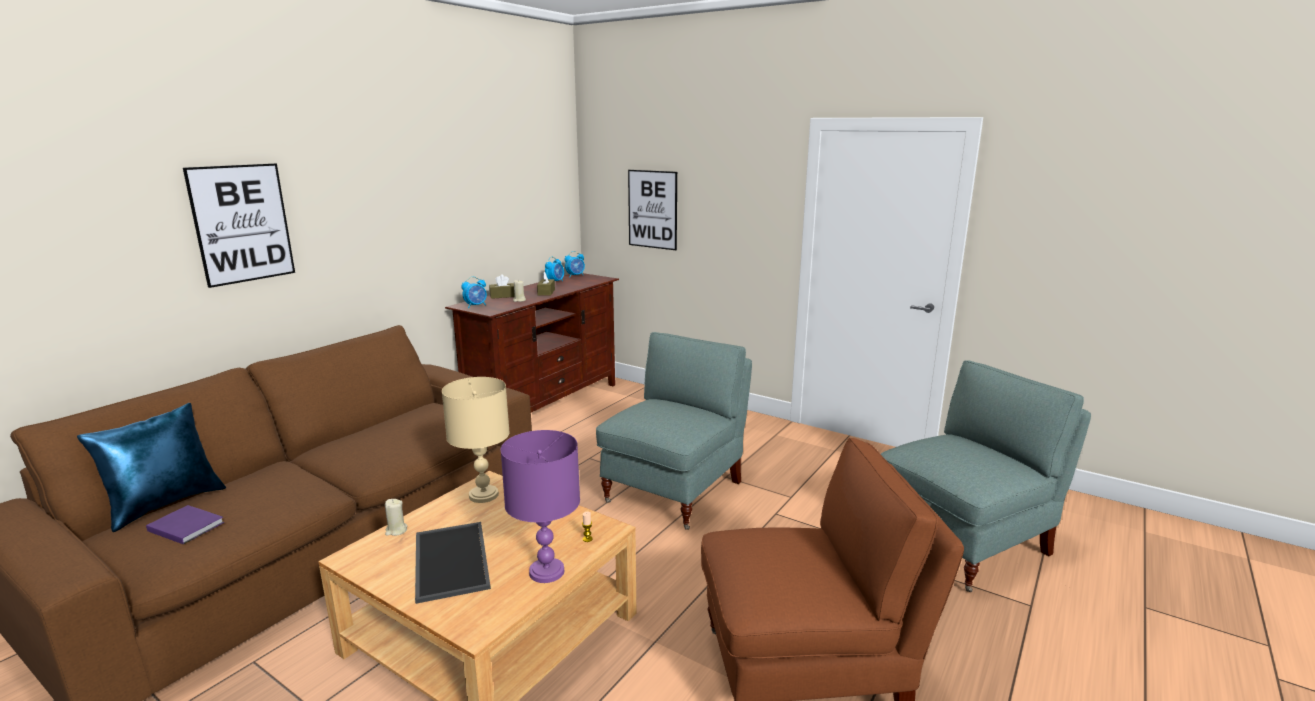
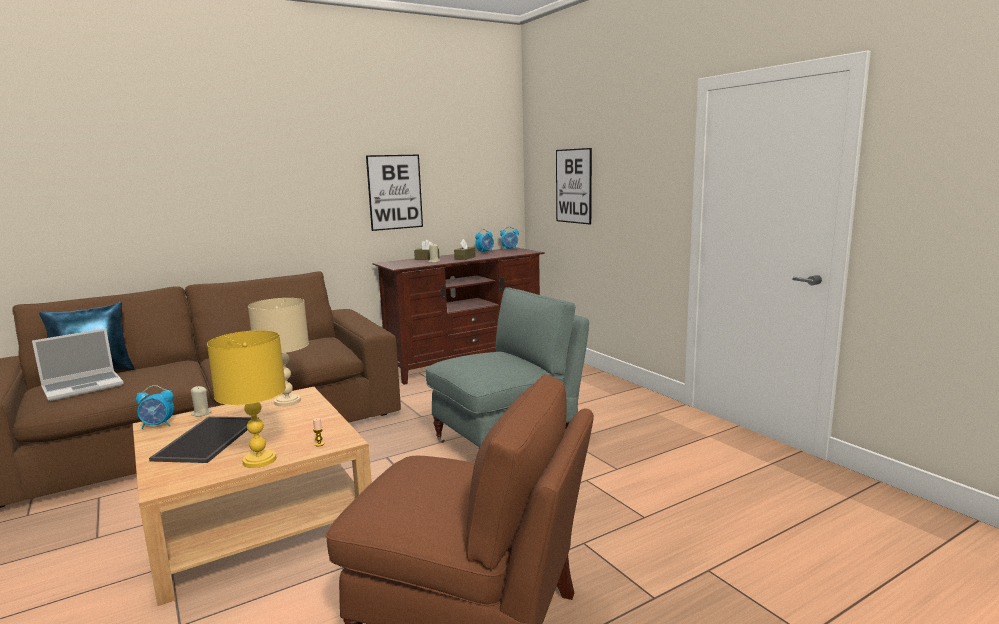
camera: 25 degrees right, 5 degrees down
purple book [146,505,224,544] -> laptop [32,328,123,401]
picture [183,163,295,288] -> picture moved to [366,155,423,231]
alarm clock [461,277,487,308] -> alarm clock moved to [136,385,174,429]
purple table lamp [501,430,580,583] -> yellow table lamp [207,330,286,468]
grey armchair [881,360,1091,592] -> none

